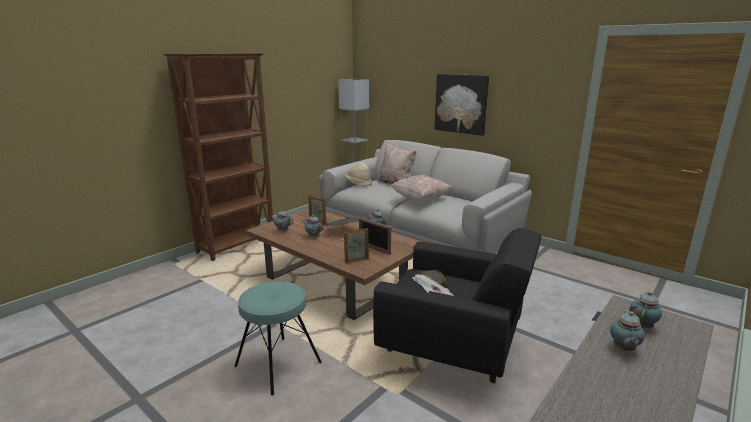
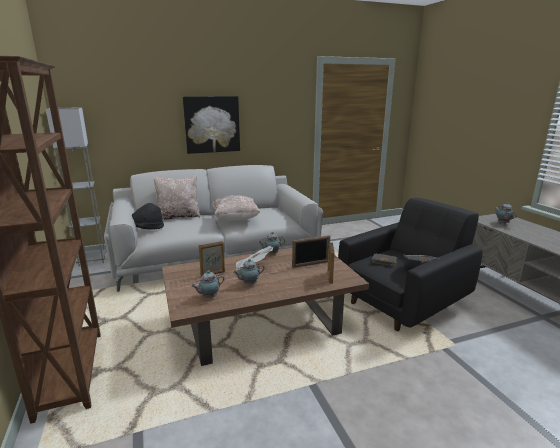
camera: 60 degrees left, 0 degrees up
turquoise stool [234,281,322,396] -> none
beige hat [346,163,372,186] -> black hat [132,203,164,230]
teapot [610,311,645,351] -> none

